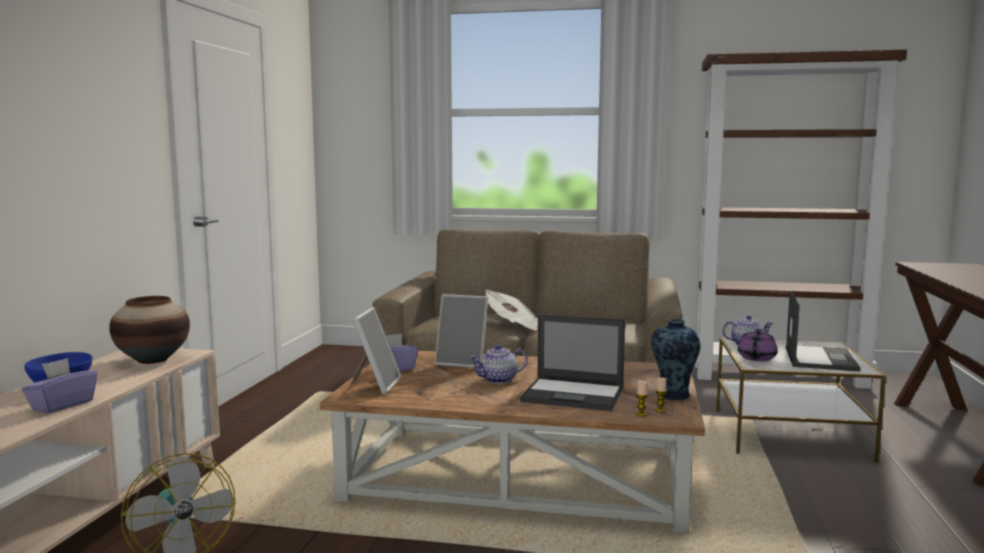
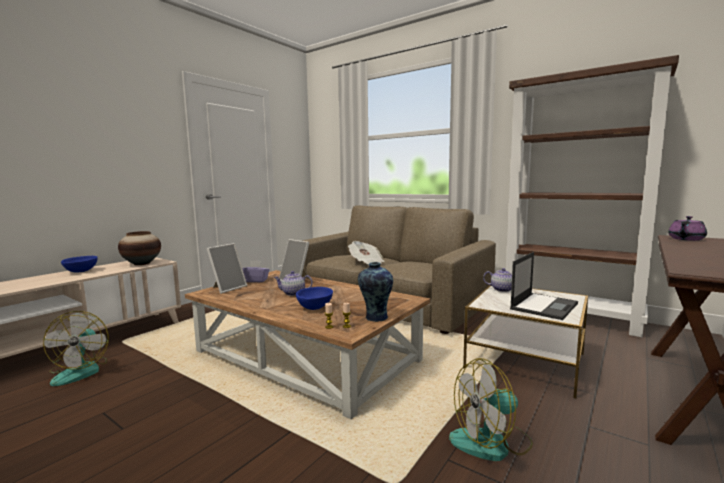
camera: 25 degrees right, 0 degrees up
purple tissue box [22,358,97,414] -> none
laptop [520,314,625,411] -> blue bowl [296,287,333,310]
purple teapot [738,329,777,361] -> purple teapot moved to [668,216,707,241]
none -> fan [449,358,533,461]

